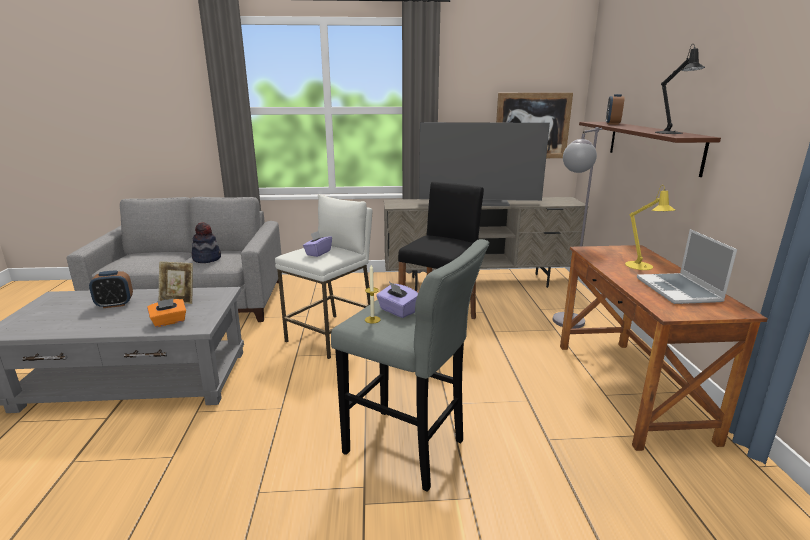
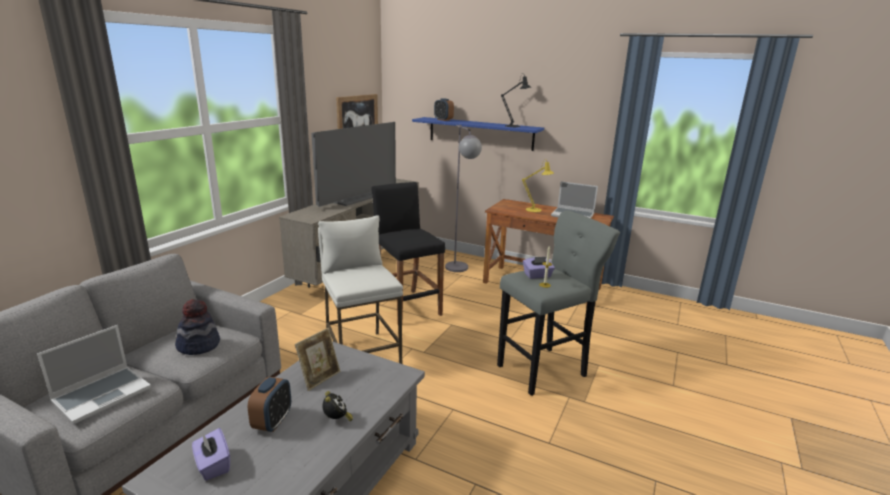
camera: 60 degrees left, 0 degrees up
orange tissue box [147,299,186,327] -> none
purple tissue box [303,231,332,257] -> purple tissue box moved to [192,428,230,481]
brown shelf [579,122,721,177] -> blue shelf [412,117,544,151]
none -> laptop [37,325,151,424]
none -> alarm clock [322,391,353,422]

